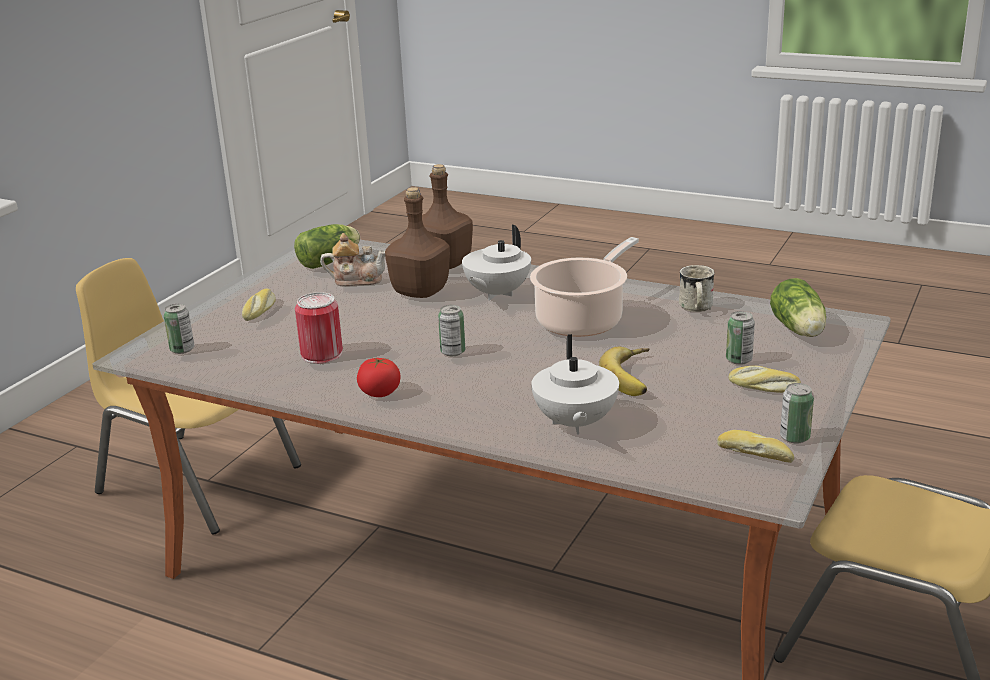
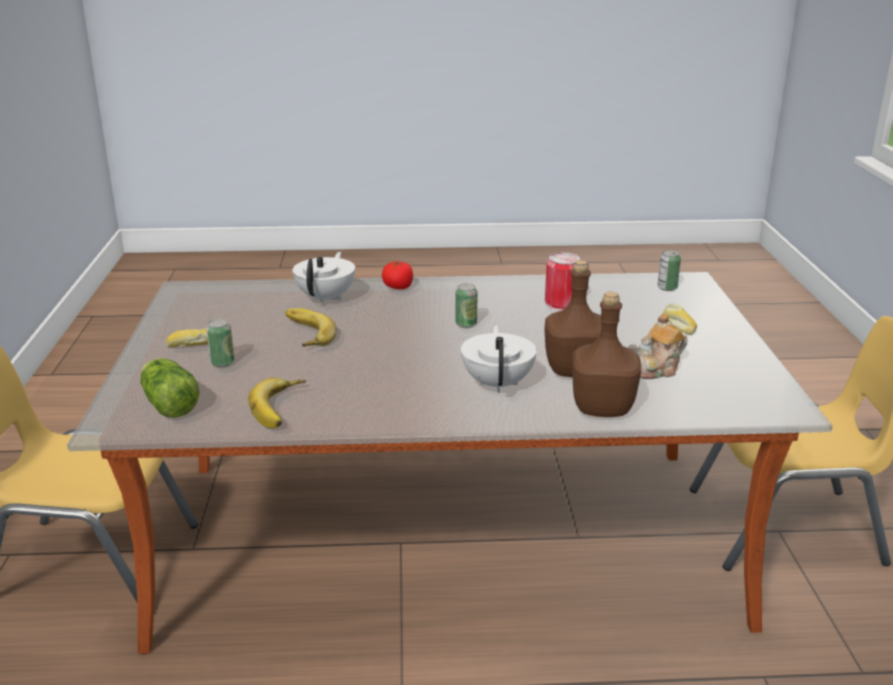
camera: 150 degrees right, 0 degrees up
lettuce [294,224,360,269] -> none
tomato [357,357,400,397] -> tomato moved to [382,261,413,289]
cooking pot [530,237,639,337] -> none
white teapot [531,334,619,435] -> white teapot turned 45 degrees clockwise [293,252,355,304]
white mug [679,265,715,312] -> banana [248,378,306,428]
bread [717,430,794,463] -> none
can [780,383,814,444] -> none

